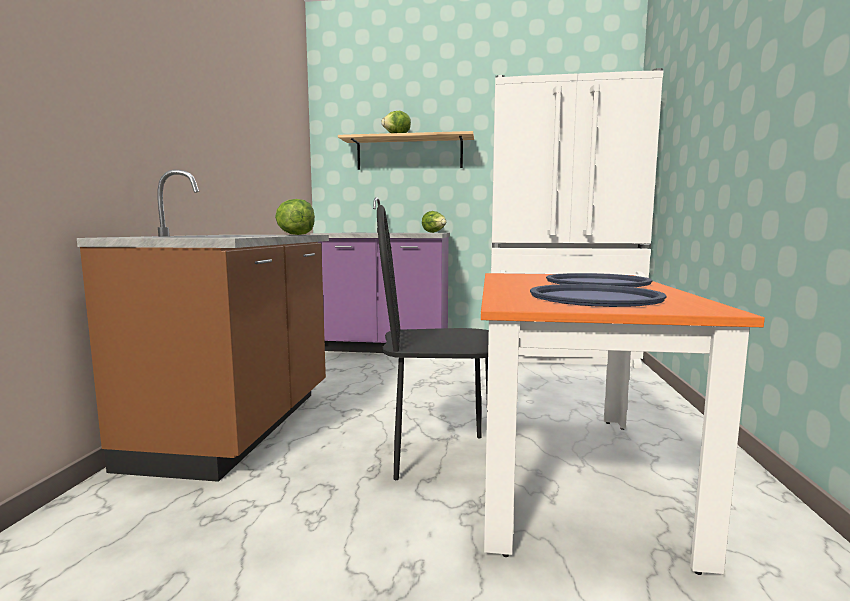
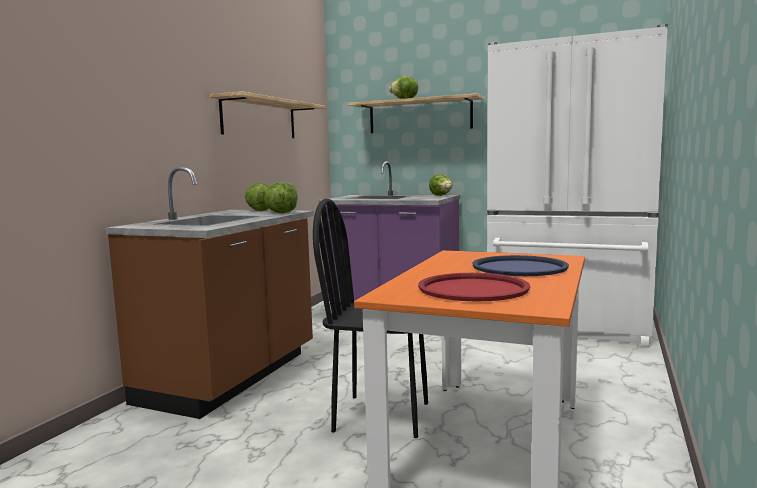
camera: 15 degrees right, 0 degrees up
blue tray [530,284,667,307] -> red tray [418,273,530,302]
none -> shelf [209,91,325,138]
none -> lettuce [245,183,269,211]

